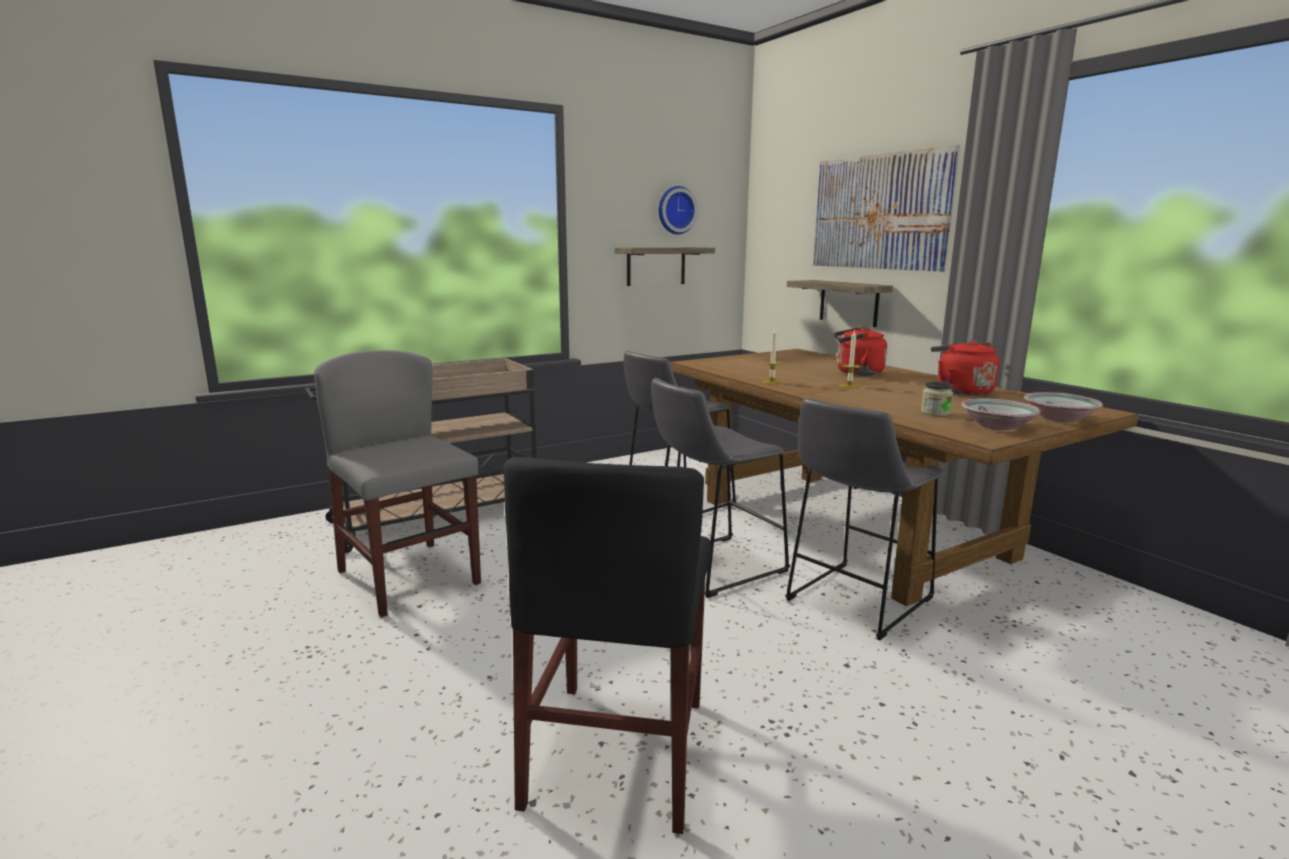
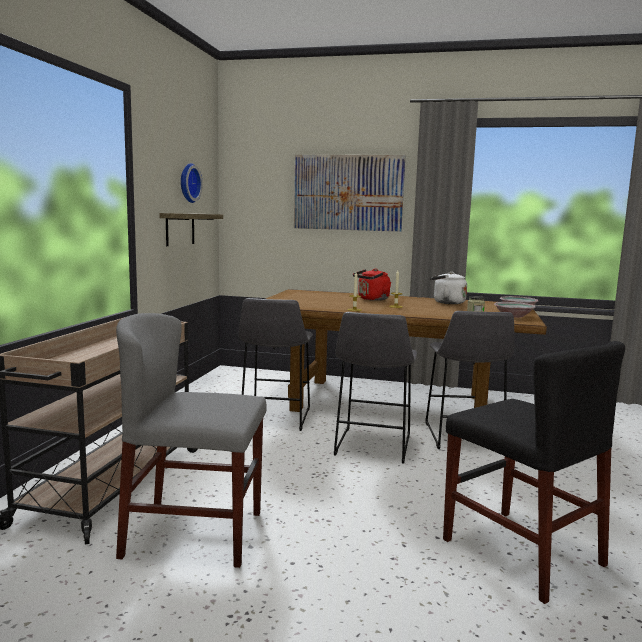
camera: 45 degrees left, 5 degrees down
shelf [787,280,893,327] -> none
red kettle [931,340,1000,396] -> white kettle [430,272,467,304]

